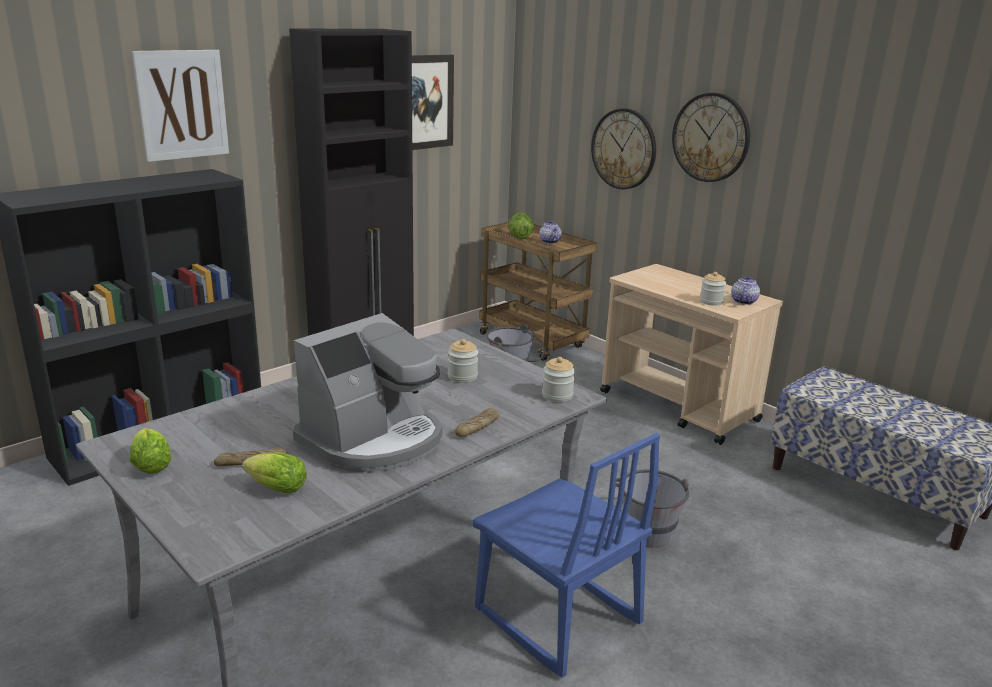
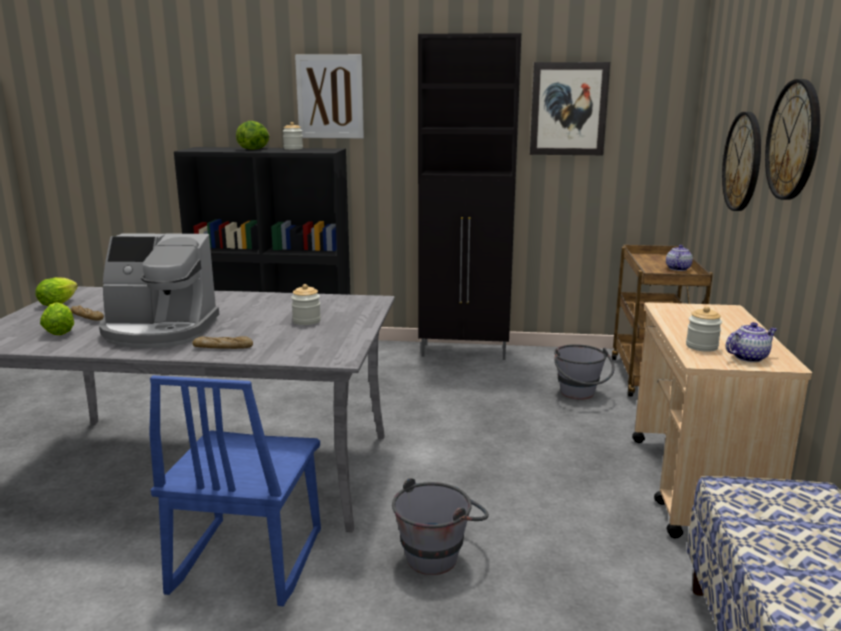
camera: 50 degrees right, 5 degrees down
lettuce [508,213,534,240] -> lettuce moved to [236,121,270,150]
jar [542,357,575,402] -> jar moved to [283,122,303,150]

